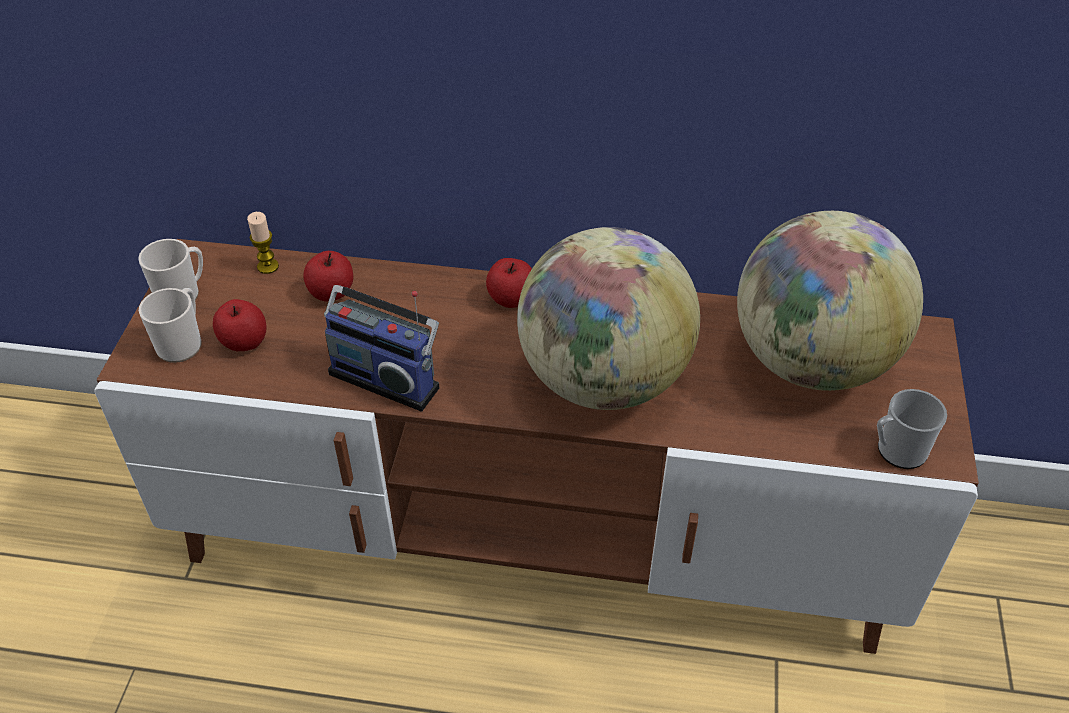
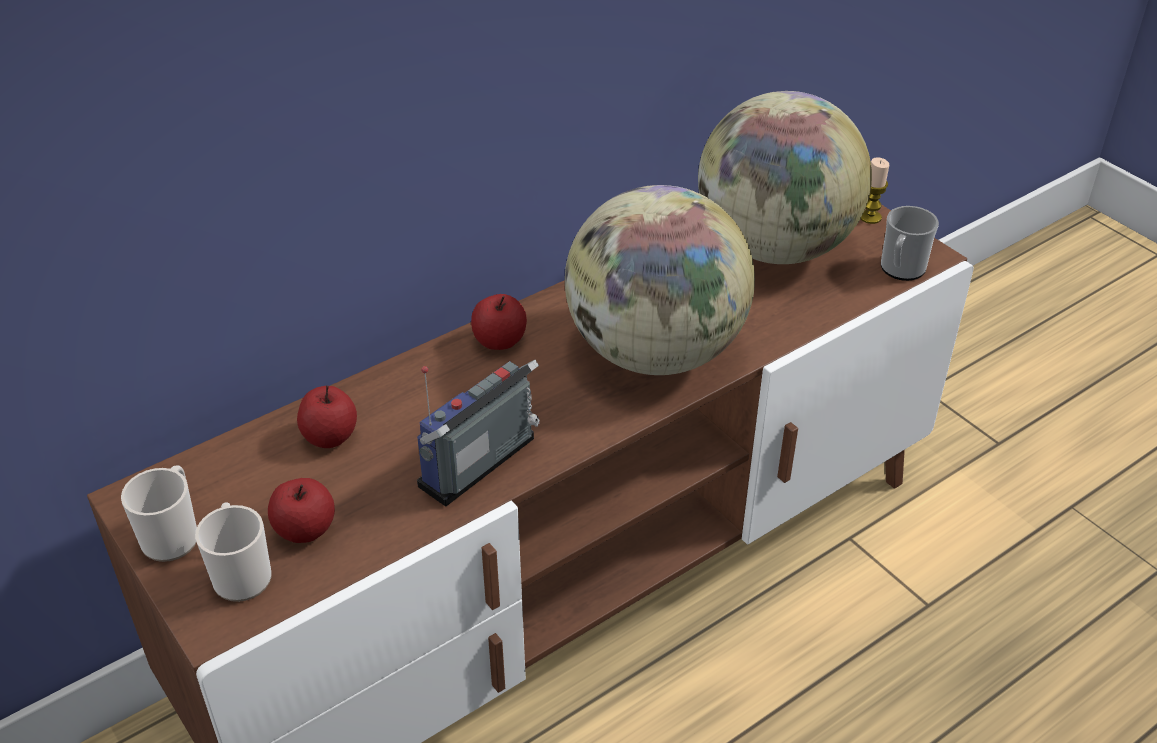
camera: 45 degrees left, 5 degrees down
candle [247,212,279,274] -> candle moved to [861,157,889,224]
radio [324,285,439,411] -> radio turned 150 degrees clockwise [417,360,540,506]

